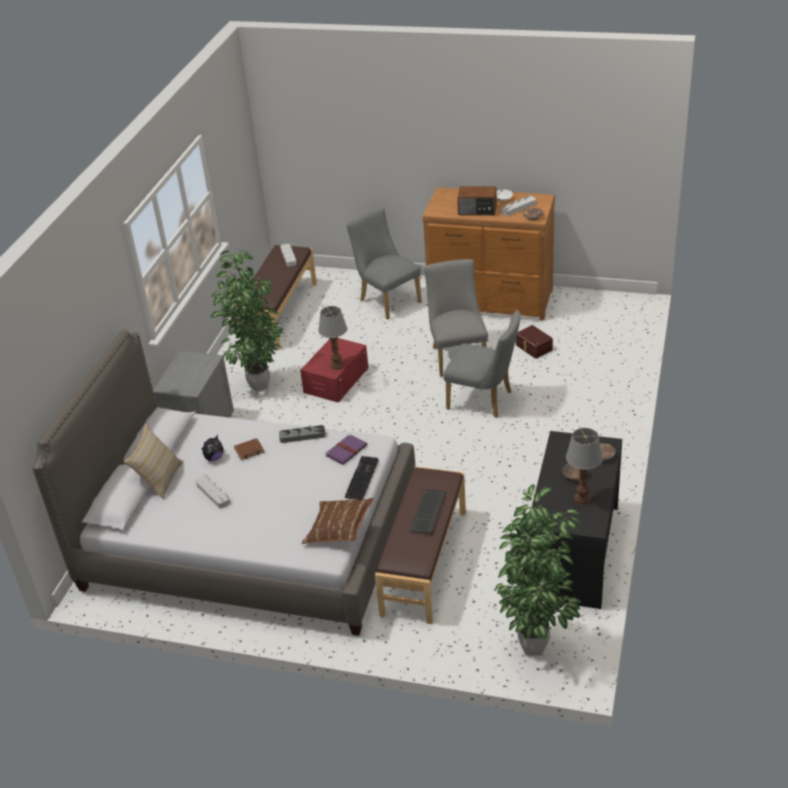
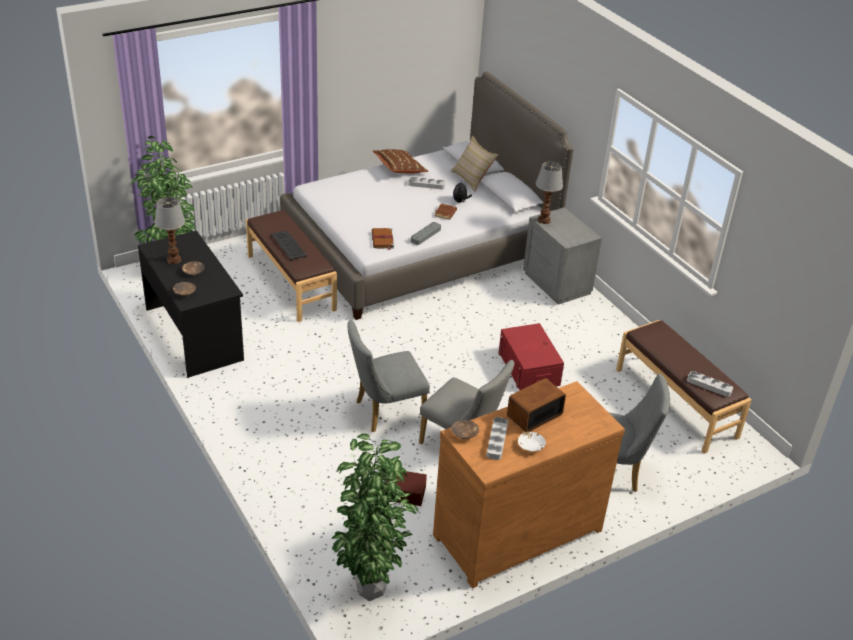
camera: 130 degrees right, 0 degrees up
potted plant [210,250,283,392] -> potted plant moved to [331,433,418,601]
brown pillow [302,498,373,544] -> brown pillow moved to [373,149,429,174]
table lamp [318,306,347,370] -> table lamp moved to [536,162,563,224]
purple book [325,434,367,465] -> brown book [372,228,394,250]
keyboard [345,456,379,500] -> none

